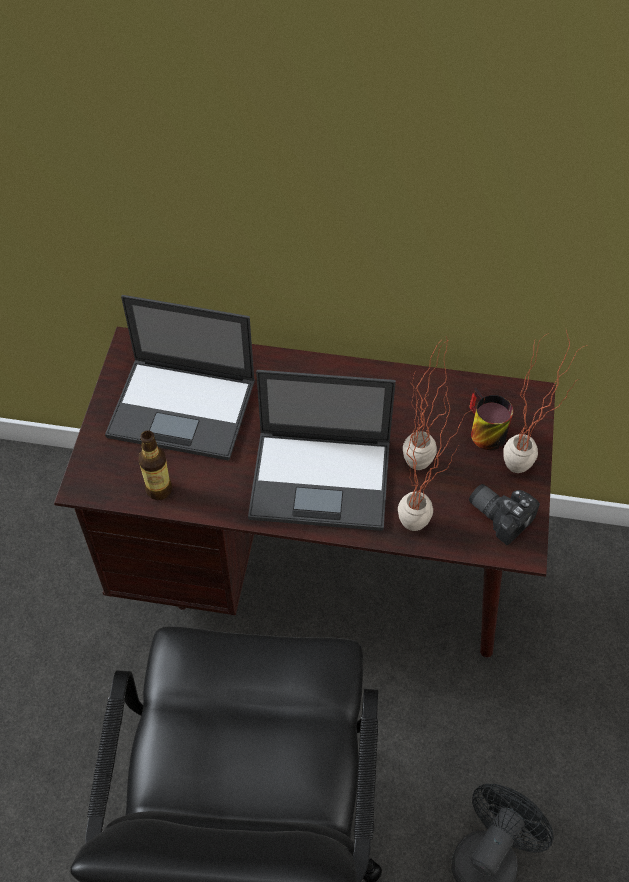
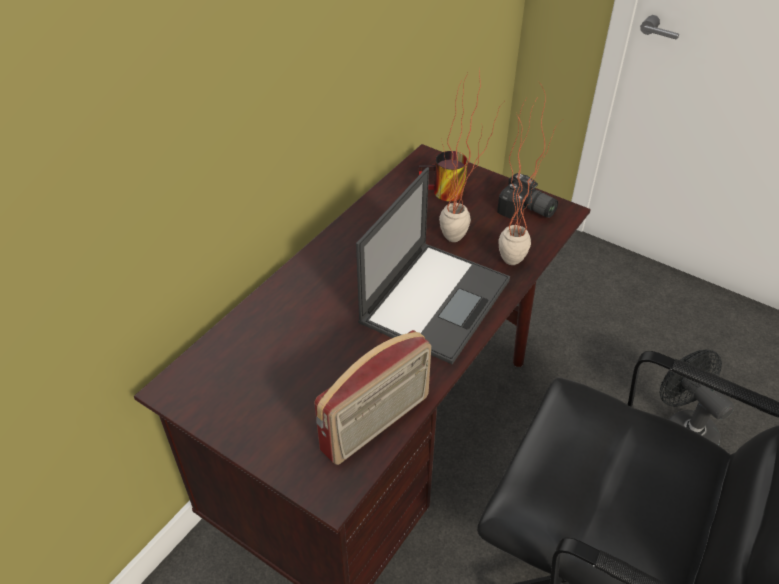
camera: 65 degrees left, 10 degrees down
laptop [105,295,255,461] -> none
bottle [138,430,172,500] -> radio [314,330,431,465]
camera [469,484,540,545] -> camera turned 120 degrees counterclockwise [497,173,558,219]
potted plant [504,330,587,473] -> none

